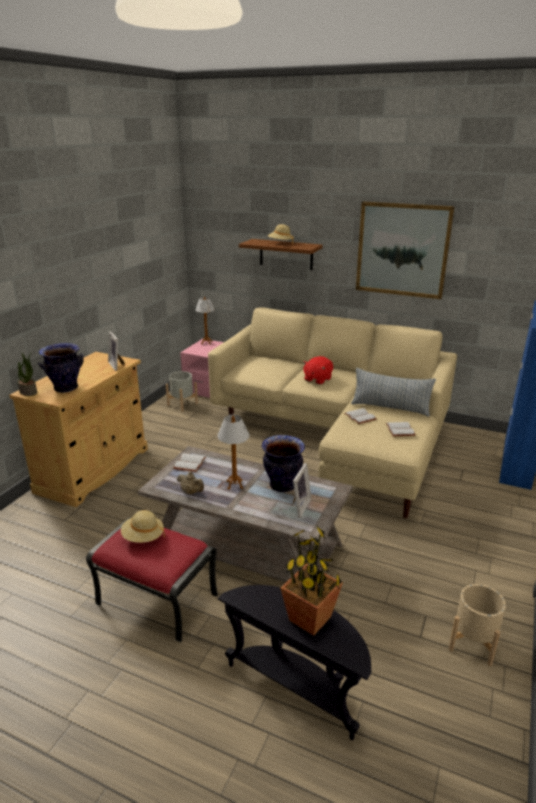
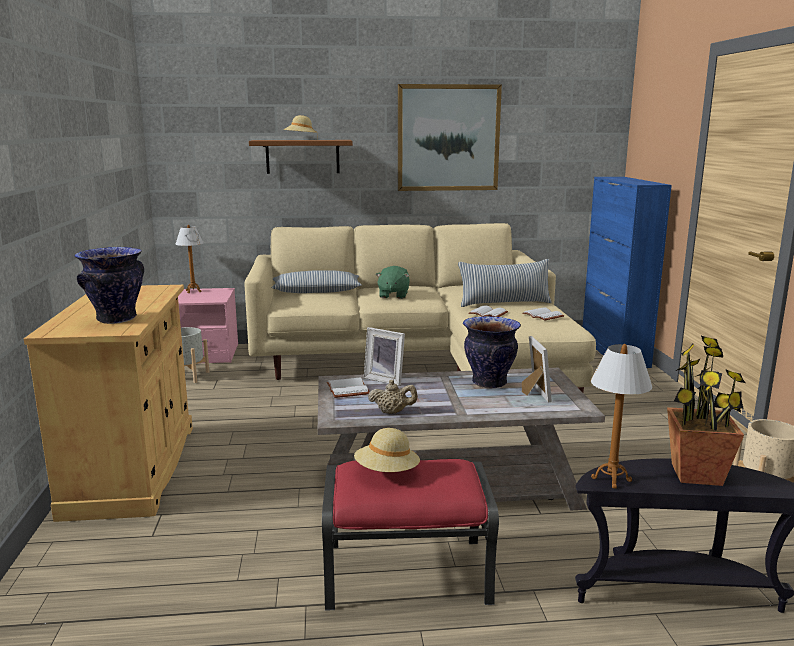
camera: 30 degrees left, 10 degrees down
potted plant [18,353,37,396] -> none
picture frame [108,332,125,371] -> picture frame moved to [364,327,405,386]
table lamp [217,414,250,490] -> table lamp moved to [591,344,652,489]
red plush toy [303,356,333,385] -> green plush toy [376,266,410,299]
none -> pillow [272,270,362,293]

